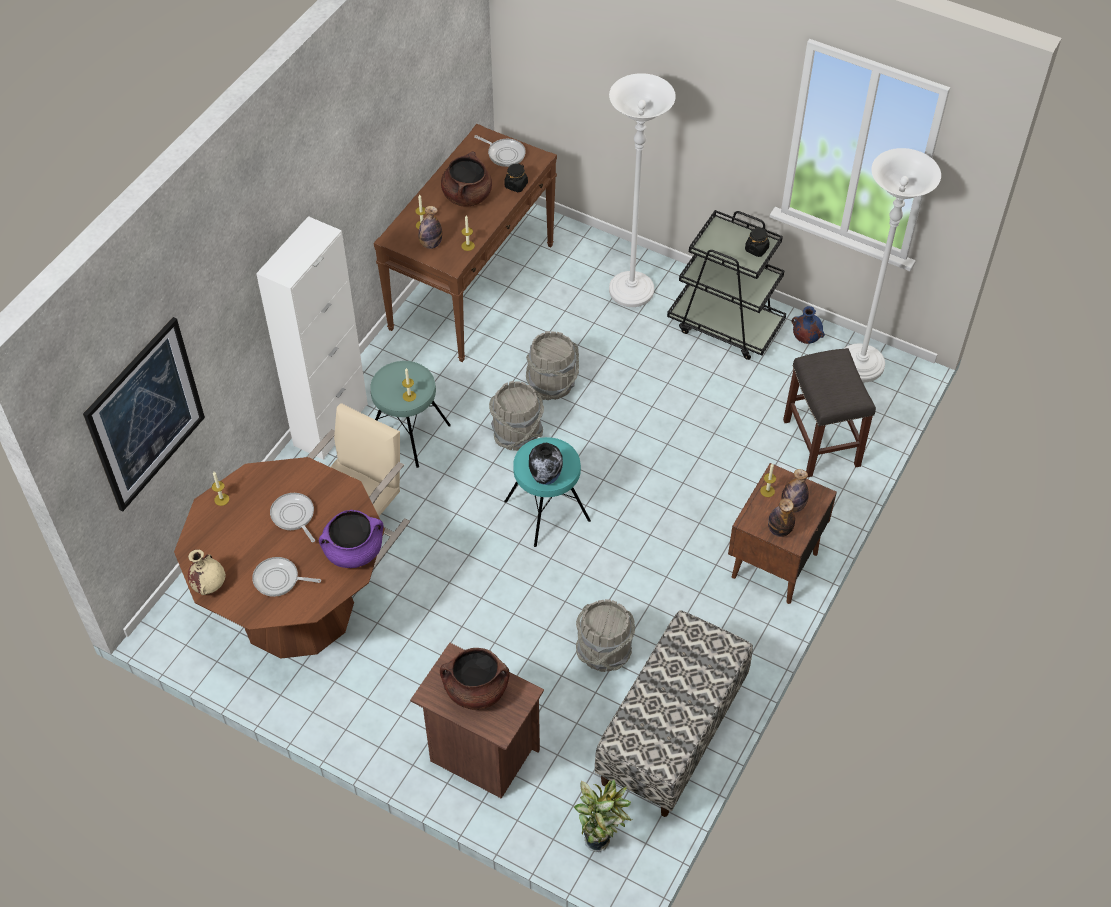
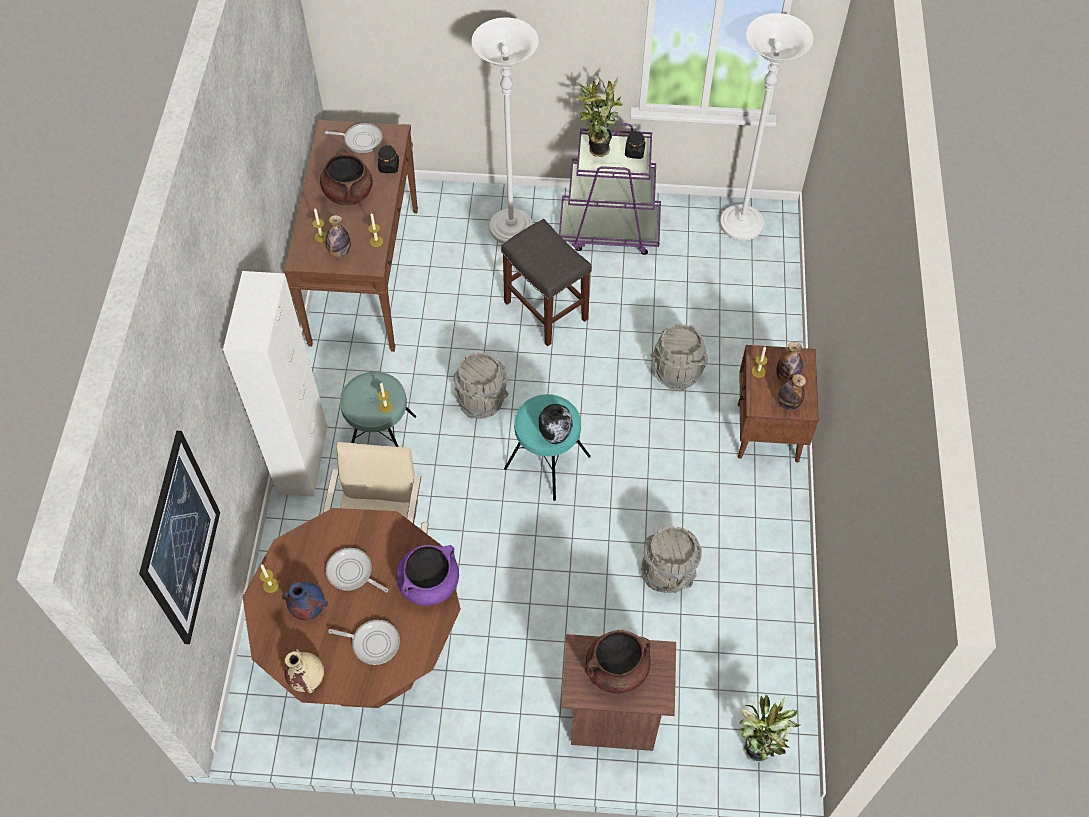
camera: 25 degrees left, 5 degrees up
frying pan [252,557,321,597] -> frying pan turned 150 degrees counterclockwise [328,620,400,665]
grey bucket [526,331,579,400] -> grey bucket moved to [651,323,708,391]
bench [595,610,753,817] -> none
black cart [667,210,786,360] -> purple cart [559,123,661,255]
grey stool [783,348,876,477] -> grey stool moved to [501,219,592,346]
blue vase [792,306,825,344] -> blue vase moved to [282,582,328,621]
none -> potted plant [576,76,623,157]

